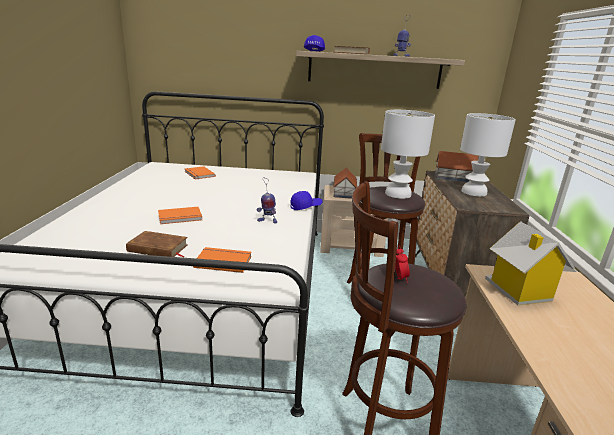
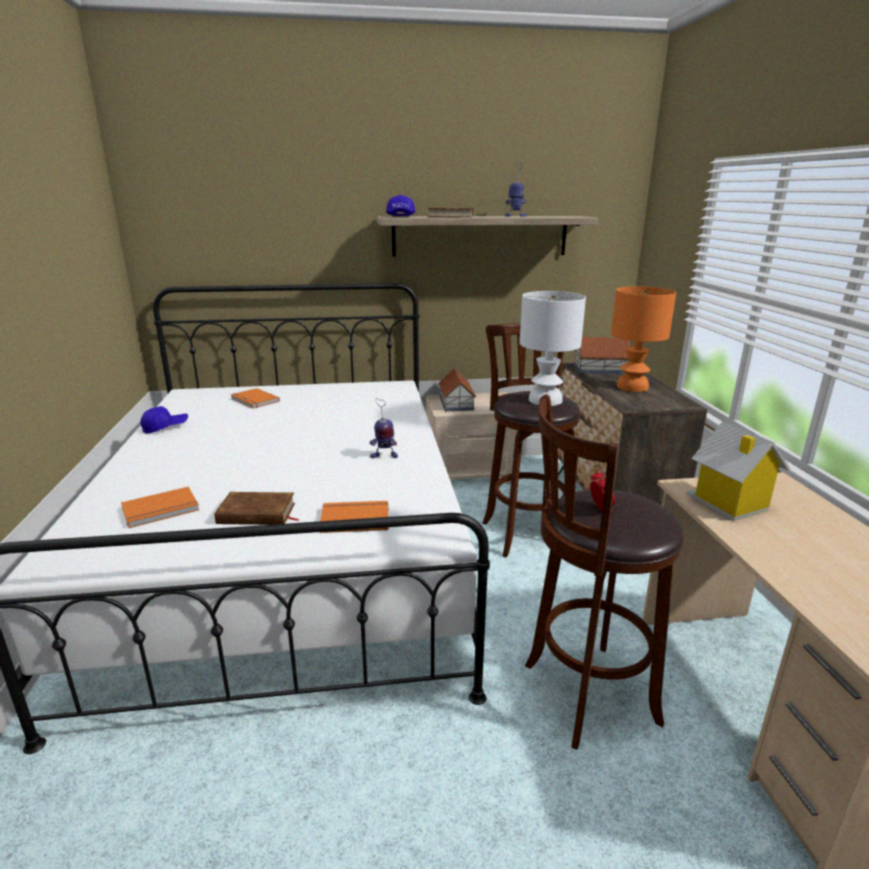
camera: 10 degrees left, 0 degrees up
orange book [158,207,202,224] -> orange book moved to [121,486,199,528]
blue cap [290,191,323,210] -> blue cap moved to [140,406,188,434]
white table lamp [460,113,516,197] -> orange table lamp [611,286,676,392]

